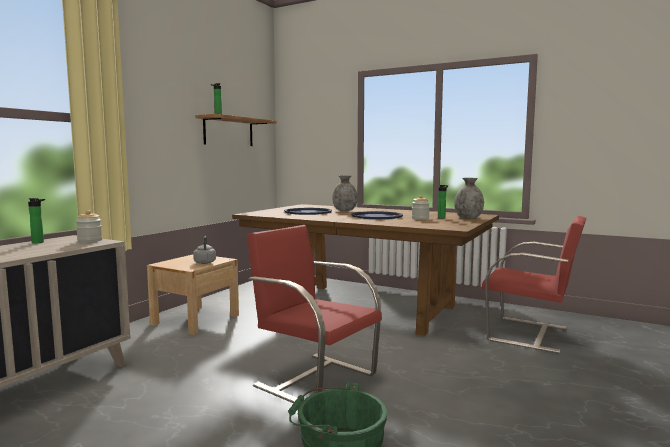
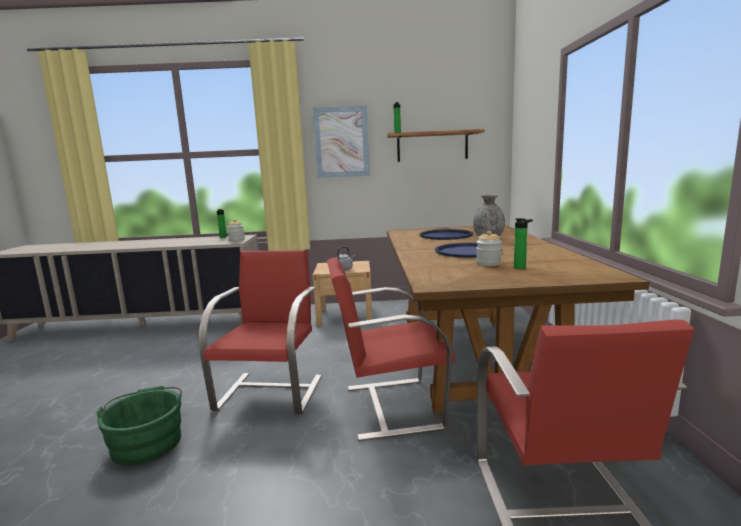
camera: 60 degrees right, 5 degrees up
grey vase [454,178,484,218] -> none
none -> picture [313,106,370,178]
none -> red chair [327,258,455,441]

